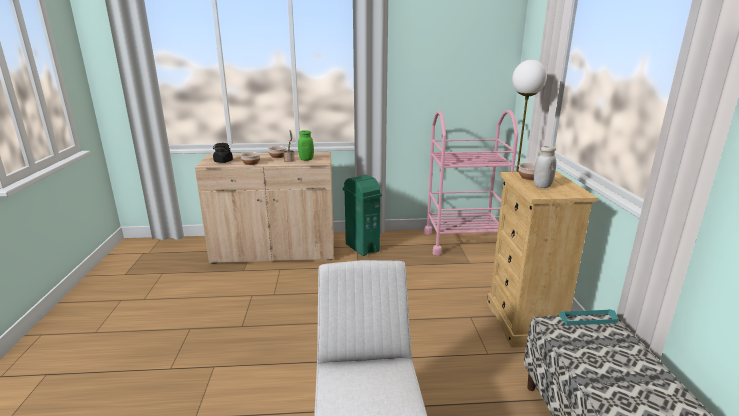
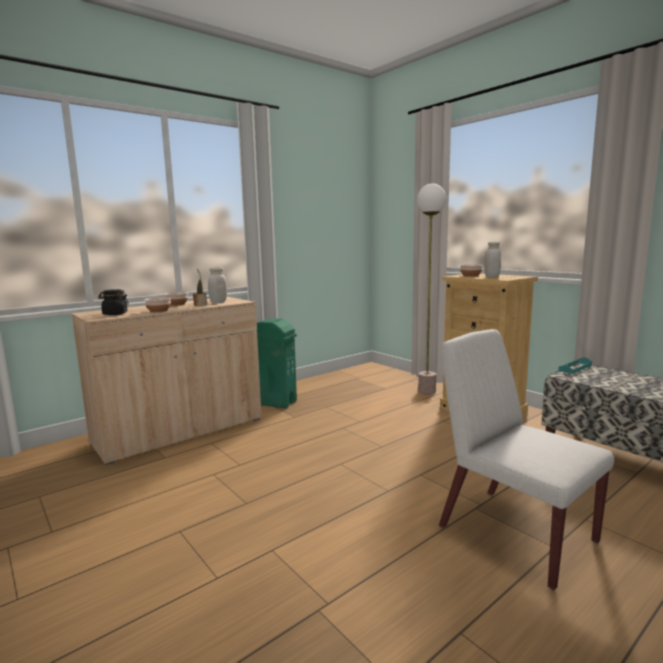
camera: 35 degrees left, 10 degrees down
green jar [298,130,314,161] -> white jar [208,267,227,303]
pink cart [424,110,518,255] -> none

